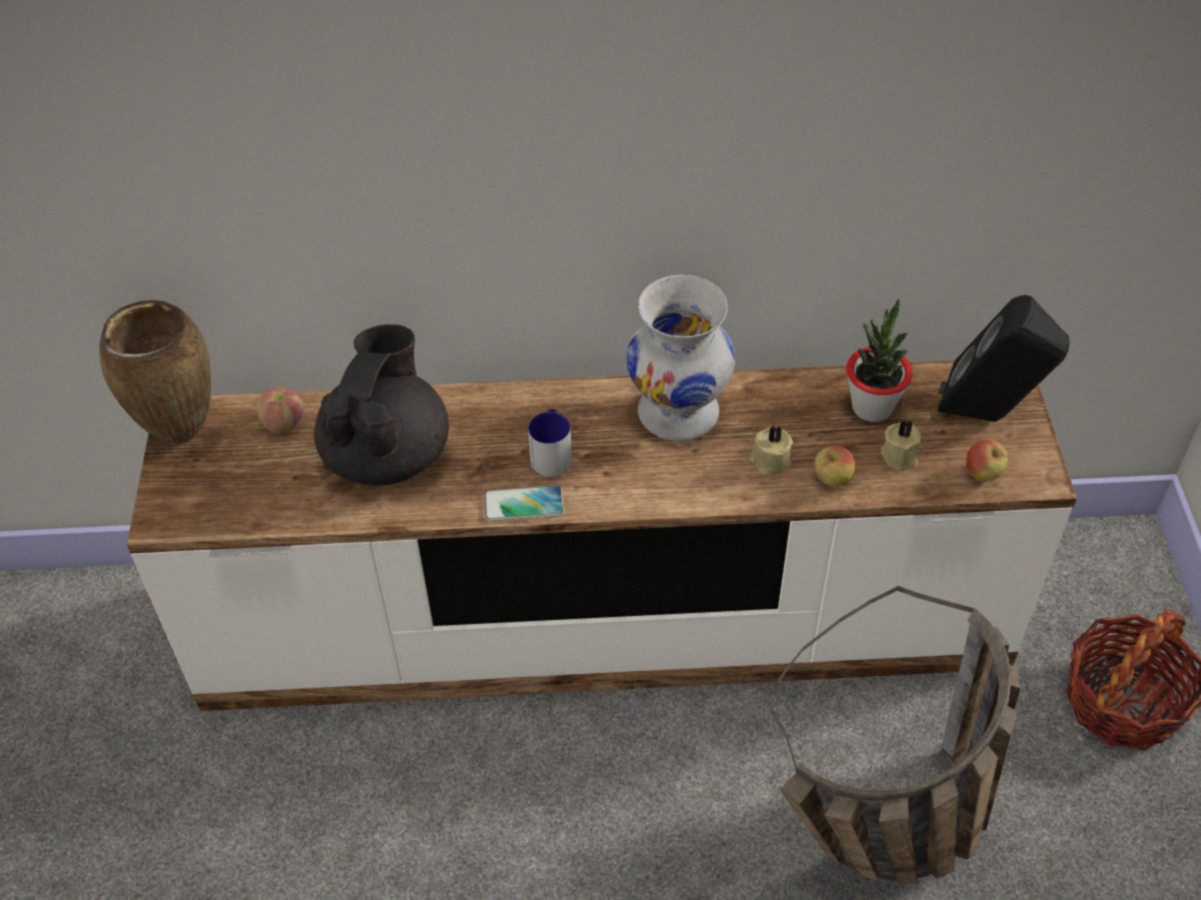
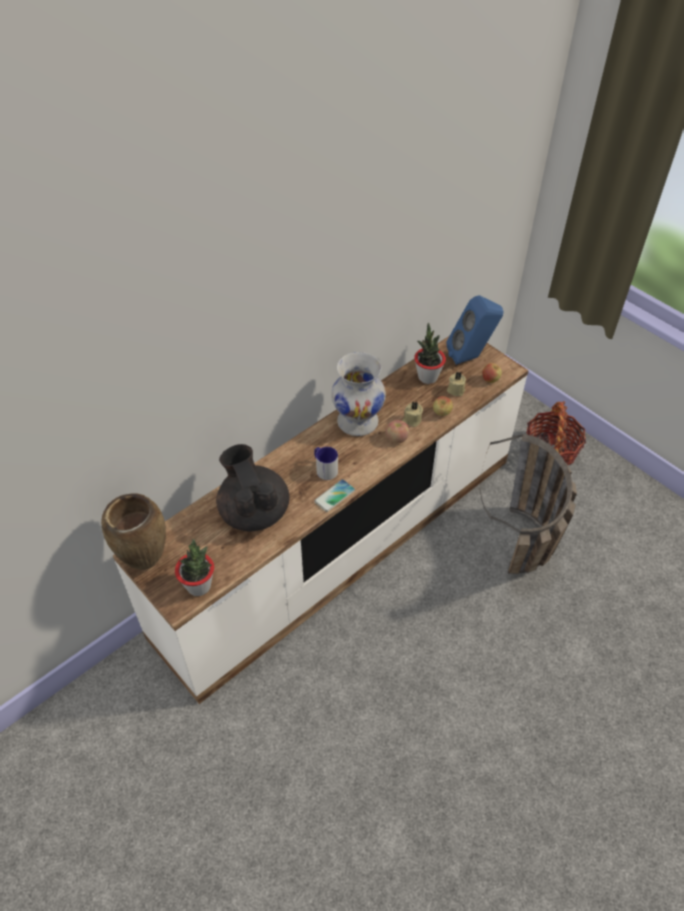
camera: 40 degrees left, 0 degrees up
apple [257,387,304,433] -> apple moved to [386,420,409,443]
black speaker [938,295,1070,422] -> blue speaker [446,295,504,365]
none -> potted plant [175,539,214,596]

